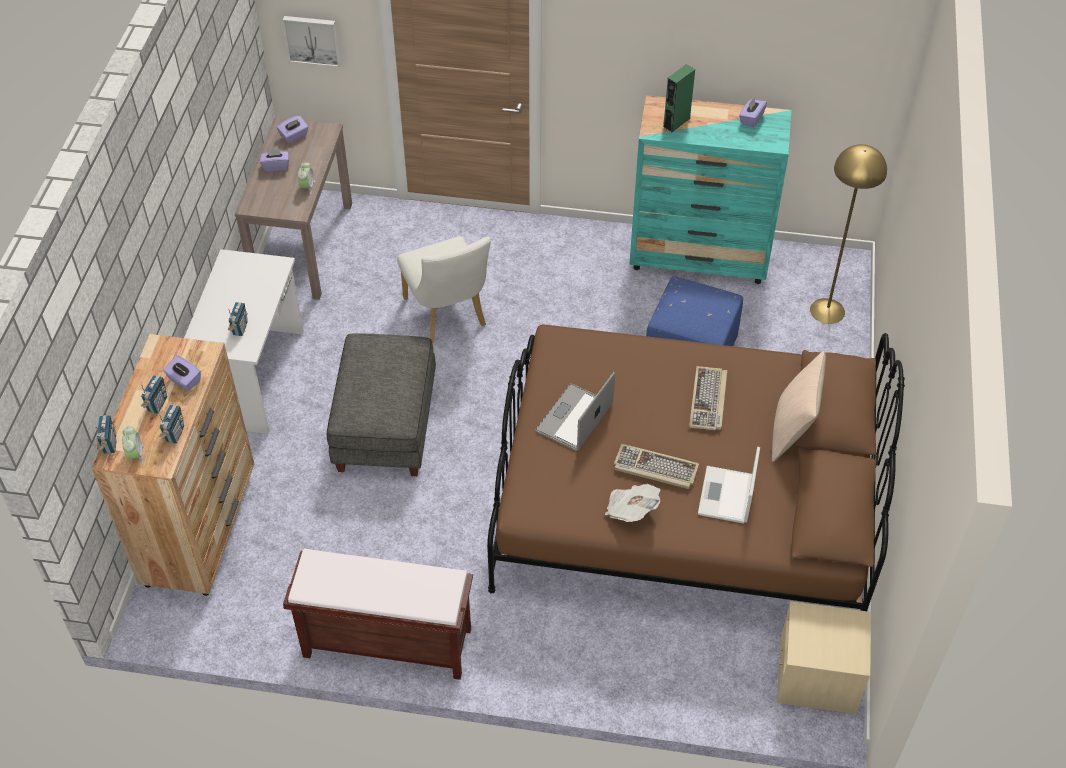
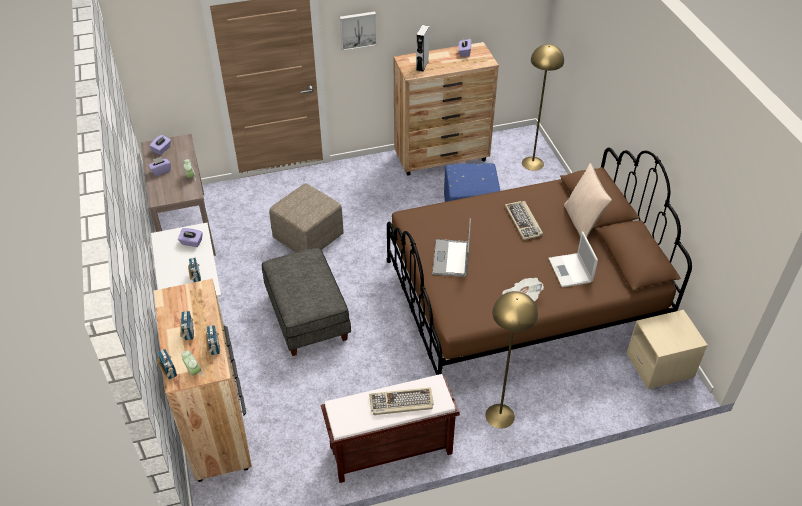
camera: 25 degrees left, 5 degrees down
purple tissue box [163,355,201,391] -> purple tissue box moved to [178,228,203,247]
picture [283,16,341,67] -> picture moved to [340,12,377,51]
white chair [397,236,491,343] -> beige ottoman [269,183,344,252]
keyboard [614,444,699,489] -> keyboard moved to [369,388,434,415]
turquoise dresser [629,95,791,284] -> brown dresser [394,42,499,176]
green speaker [663,64,695,132] -> grey speaker [416,25,429,72]
none -> yellow floor lamp [485,291,538,429]

